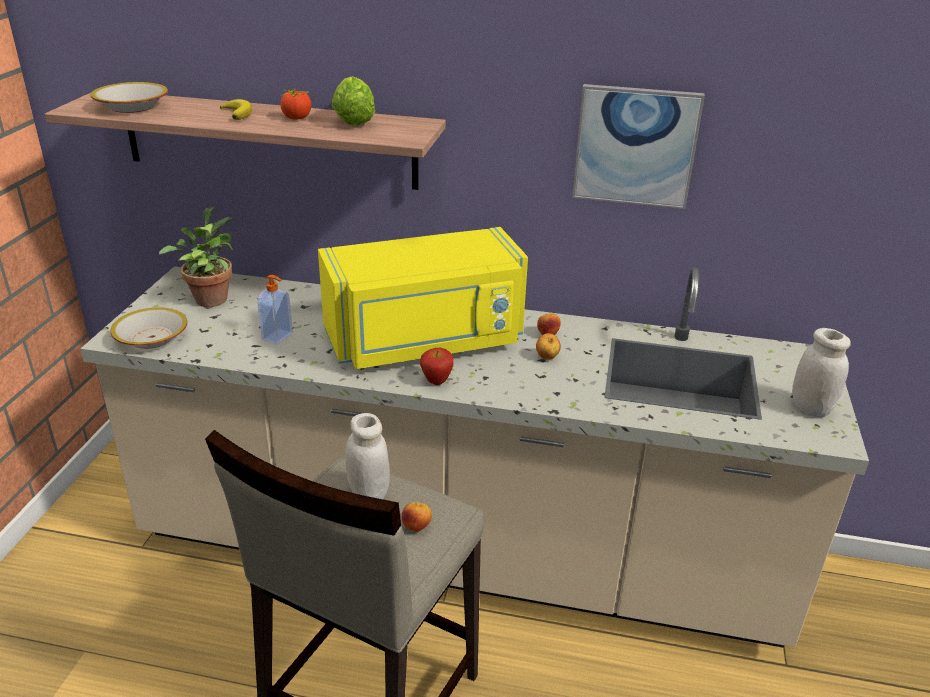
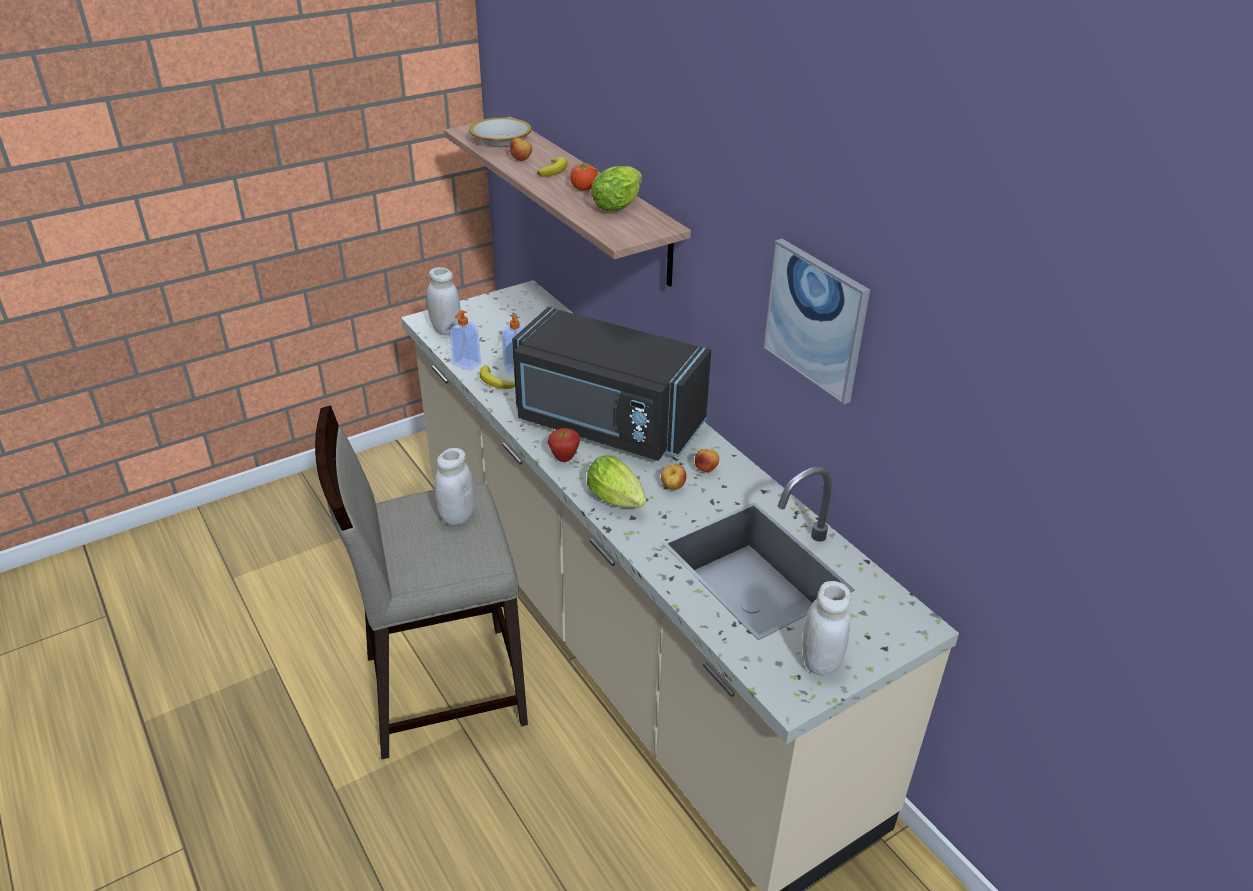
camera: 45 degrees right, 5 degrees up
bowl [111,307,187,349] -> white jar [427,267,461,335]
potted plant [159,207,233,307] -> none
yellow microwave [318,227,528,369] -> black microwave [512,307,711,461]
apple [402,502,432,532] -> apple moved to [510,138,532,161]
none -> soap dispenser [450,310,481,371]
none -> banana [480,366,515,389]
none -> lettuce [587,455,646,508]

